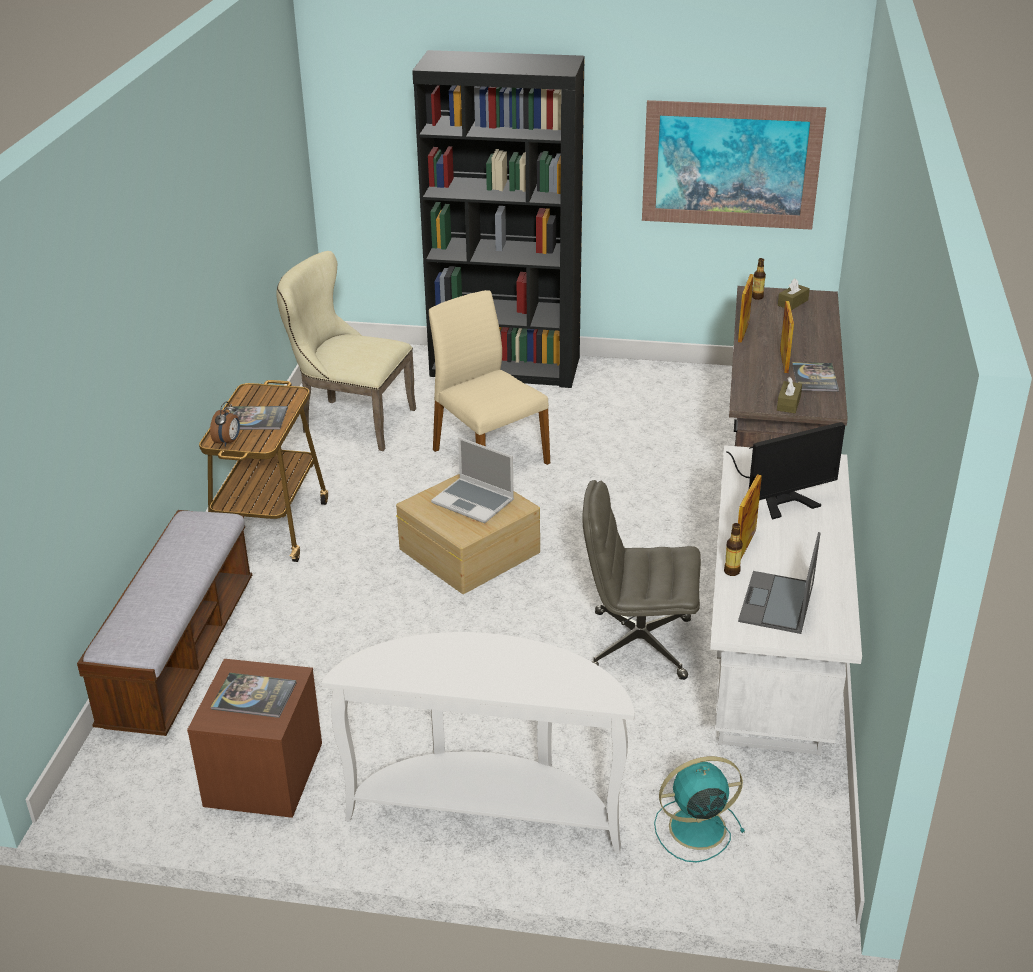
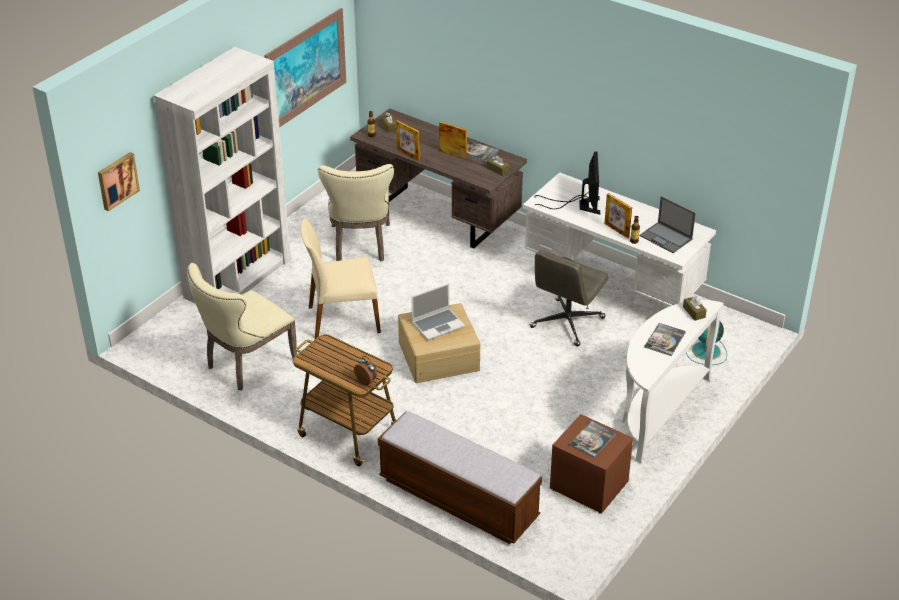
camera: 65 degrees left, 5 degrees up
book [231,406,288,430] -> book moved to [644,323,686,356]
black bookcase [412,50,585,388] -> white bookcase [154,47,291,304]
none -> picture [98,152,140,211]
none -> beige chair [318,164,394,261]
none -> brown tissue box [683,295,707,321]

